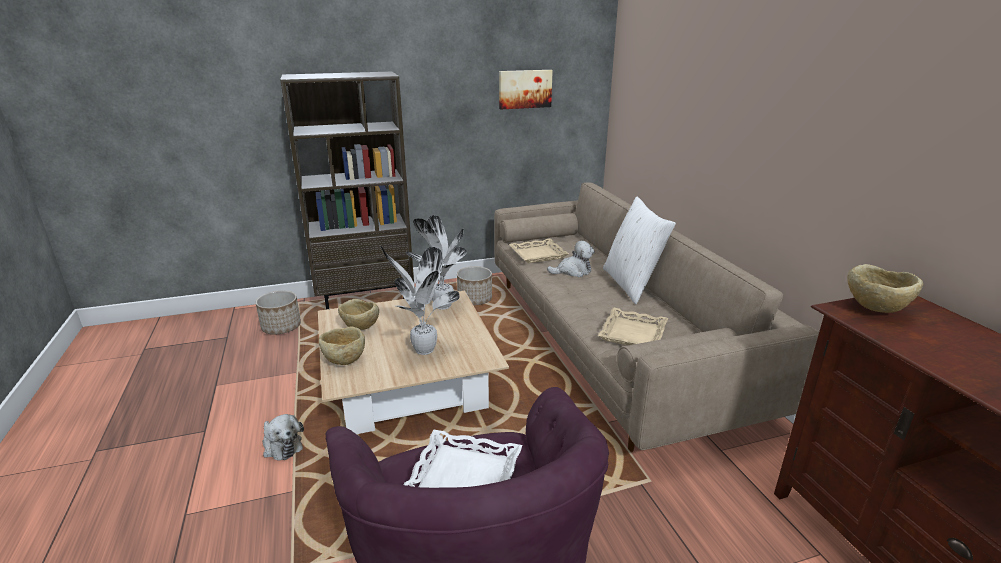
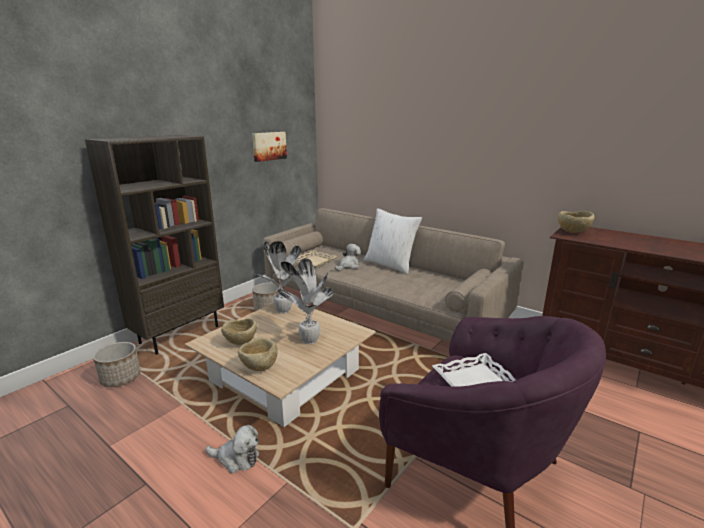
camera: 35 degrees left, 5 degrees down
beige tray [598,308,668,345] -> none

